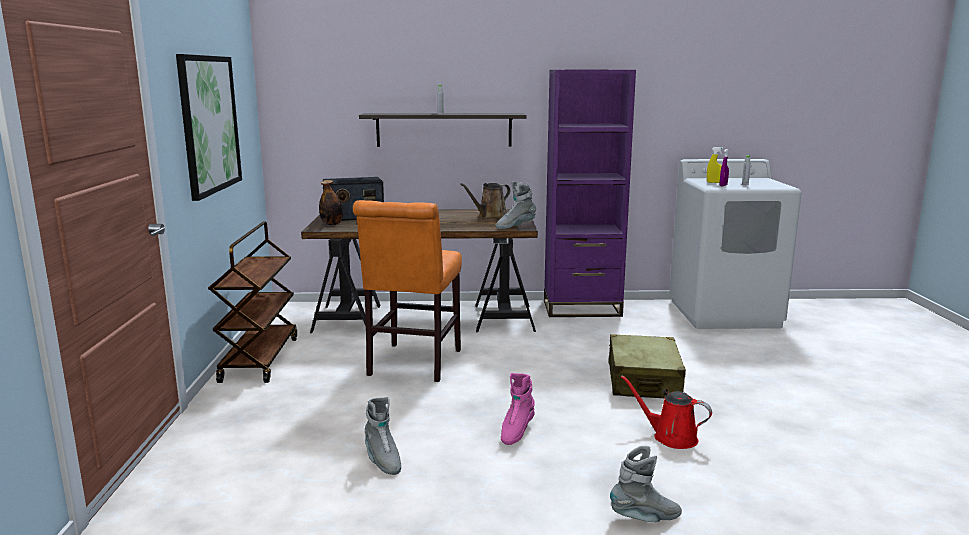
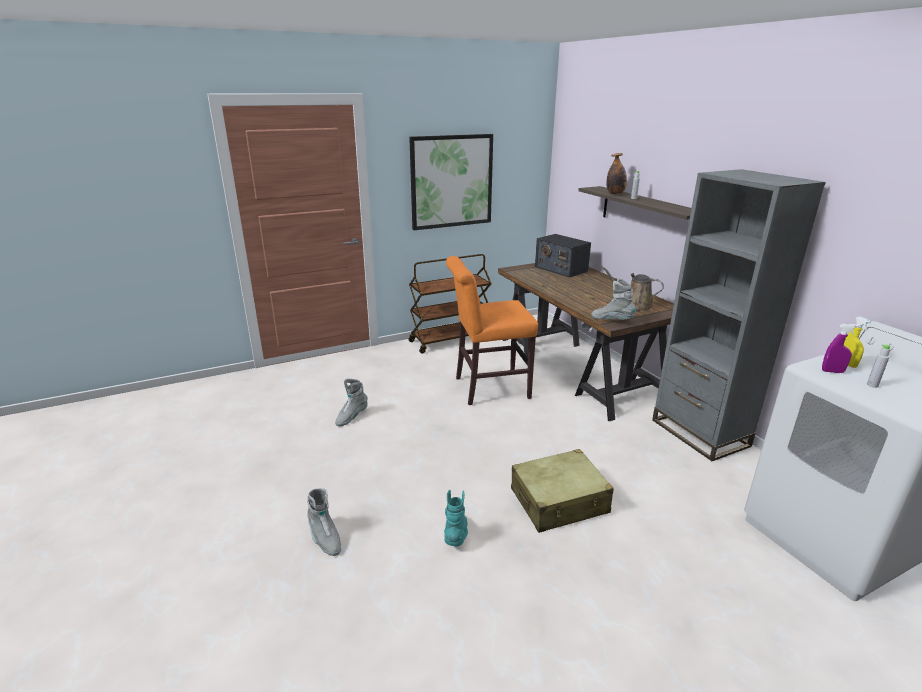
camera: 65 degrees right, 10 degrees up
bottle [319,180,343,226] -> bottle moved to [606,153,627,194]
pink boot [501,373,535,445] -> none
purple bookcase [544,70,636,317] -> grey bookcase [652,169,826,461]
red watering can [621,375,712,449] -> turquoise boot [444,490,468,546]

